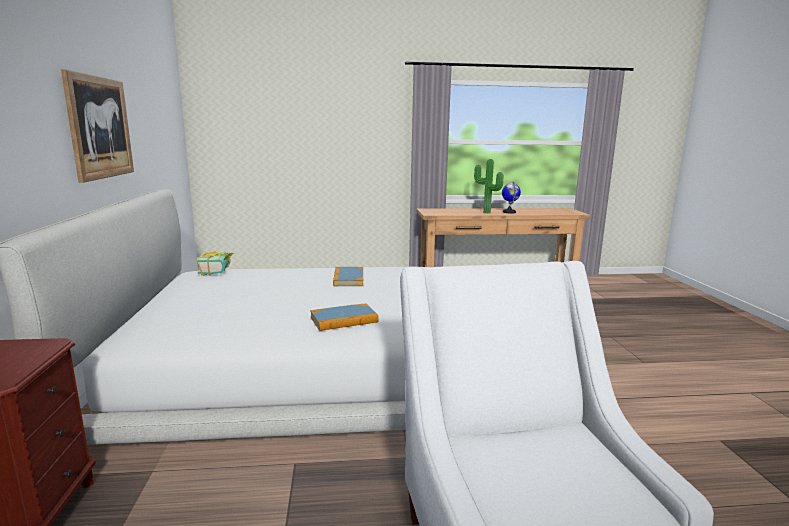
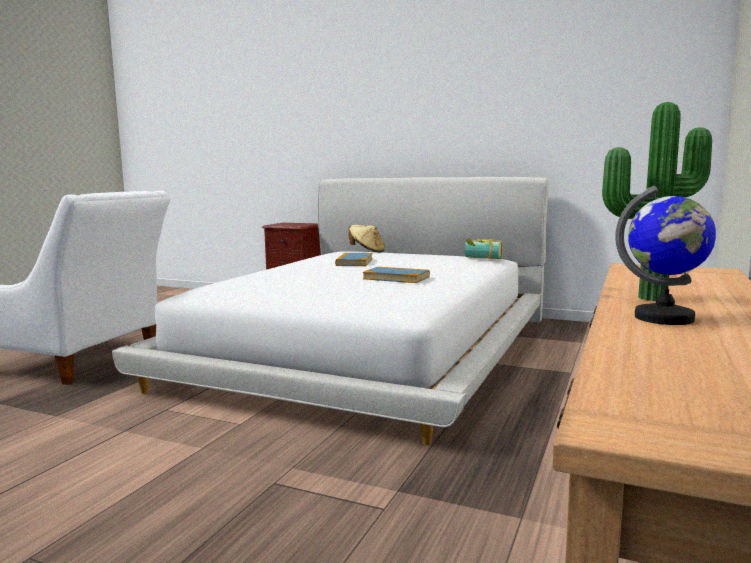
camera: 120 degrees right, 5 degrees down
picture [61,69,134,183] -> none
book [310,303,378,331] -> book moved to [335,253,373,266]
none -> beige hat [348,225,385,253]

